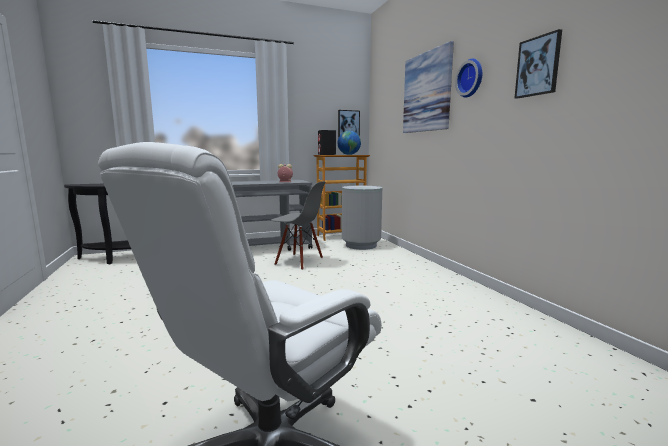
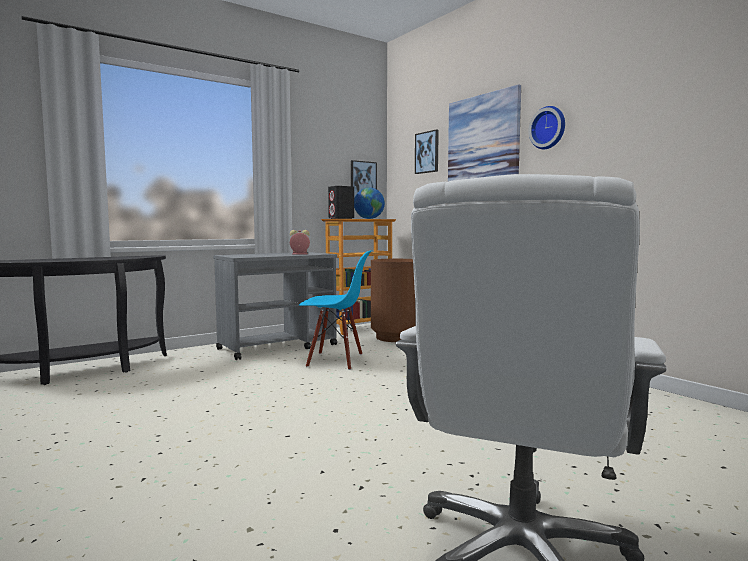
camera: 15 degrees left, 5 degrees down
grey chair [270,181,326,270] -> blue chair [299,250,372,370]
grey trash can [342,186,382,250] -> brown trash can [371,259,416,342]
picture [515,29,562,99] -> picture moved to [415,129,439,174]

